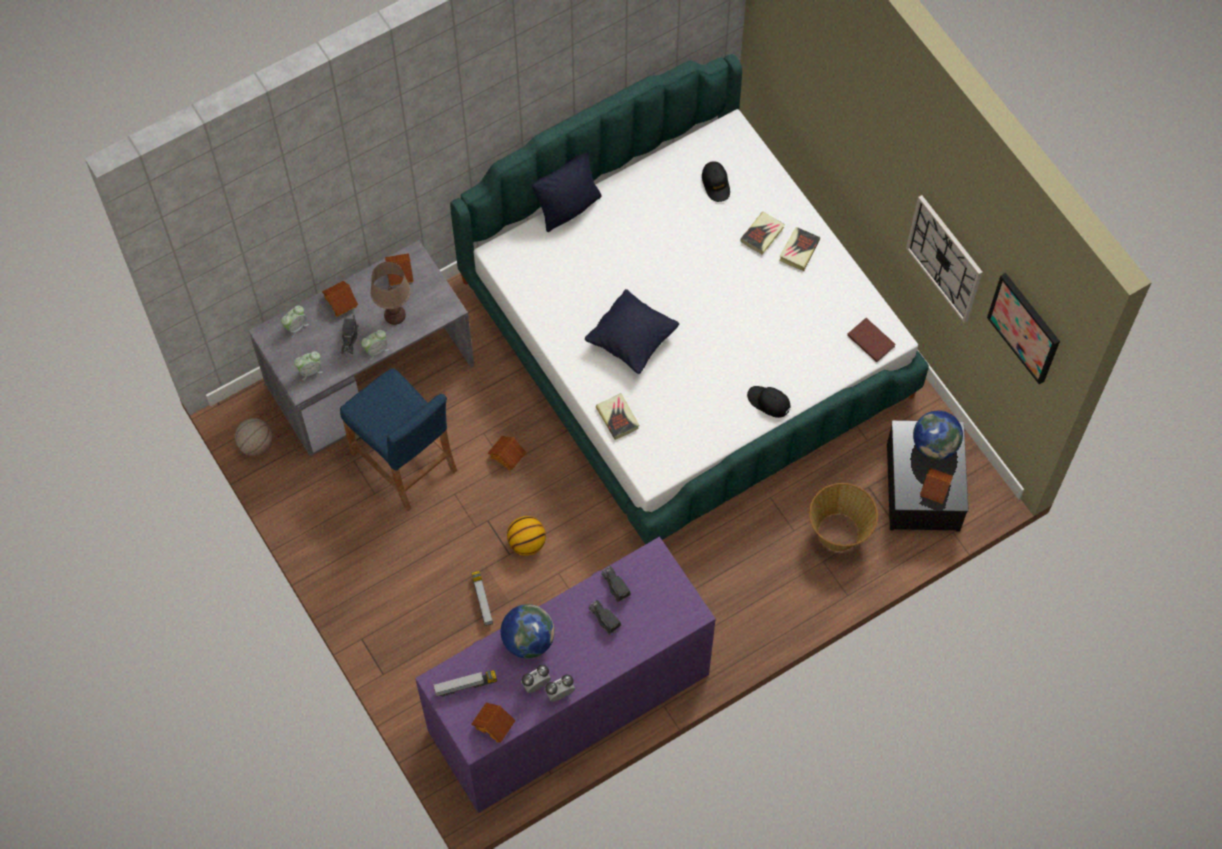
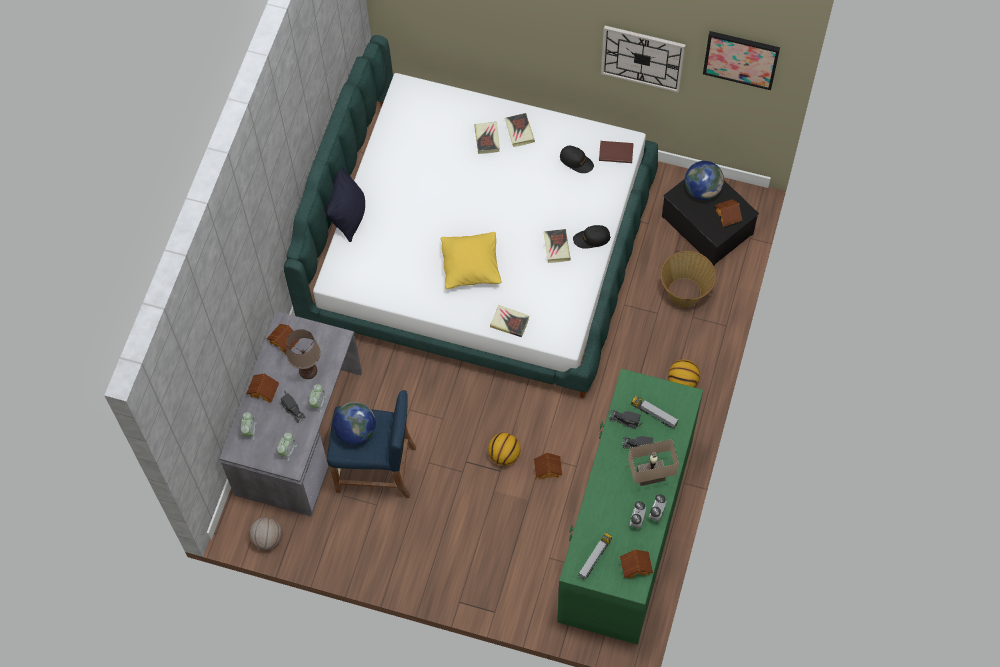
camera: 40 degrees left, 0 degrees up
purple dresser [415,537,716,813] -> green dresser [557,369,703,645]
toy truck [471,571,493,626] -> toy truck moved to [631,396,679,428]
toy house [488,436,527,471] -> toy house moved to [534,452,562,479]
globe [501,604,555,658] -> globe moved to [333,402,376,445]
black pillow [585,289,679,374] -> yellow pillow [441,232,501,289]
black cap [702,162,730,202] -> black cap moved to [560,146,594,173]
none -> book [543,229,571,263]
none -> beige table lamp [628,439,679,486]
none -> basketball [668,359,700,388]

